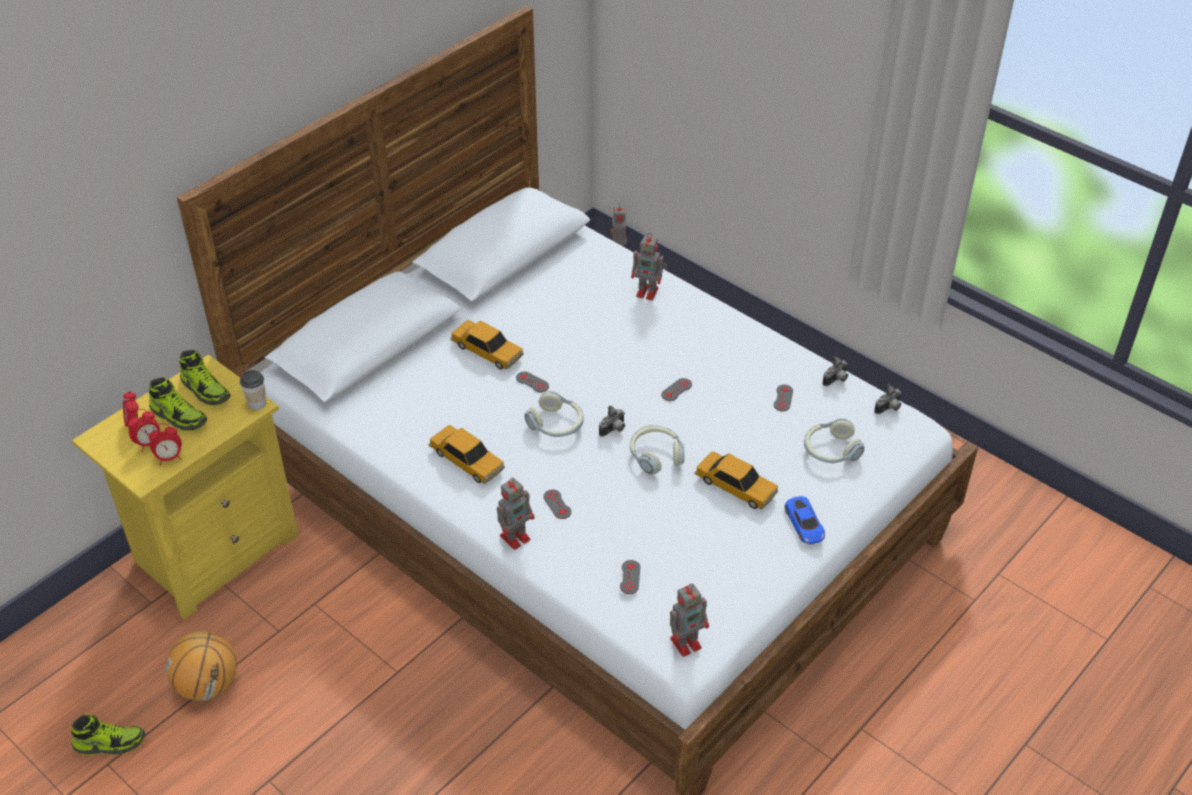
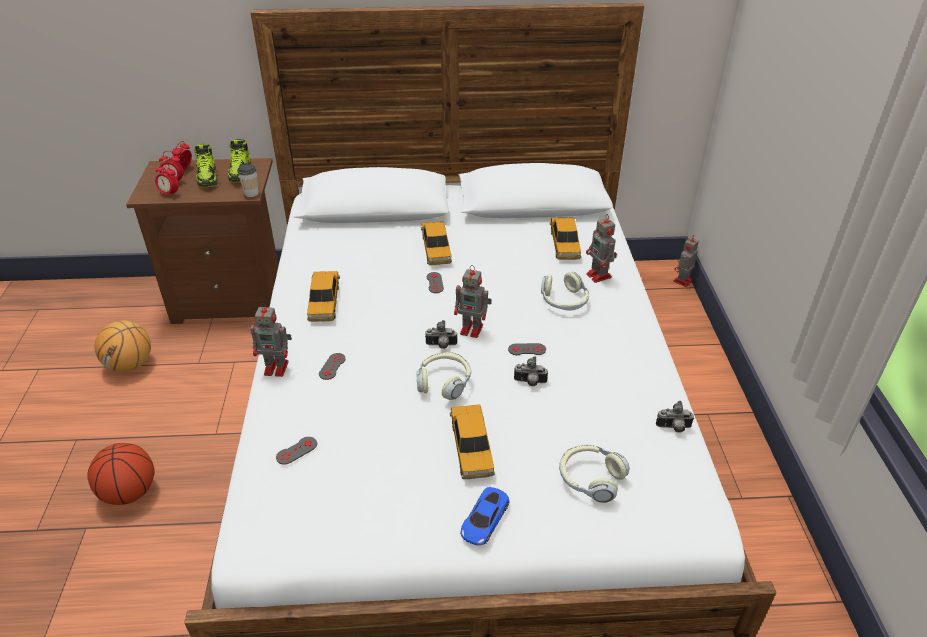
camera: 45 degrees right, 5 degrees down
shoe [71,714,145,755] -> none
yellow nightstand [72,354,299,620] -> brown nightstand [126,158,279,324]
headphones [524,391,584,437] -> headphones moved to [541,272,589,311]
toy robot [670,584,709,657] -> toy robot moved to [454,265,492,338]
grey game controller [774,384,793,412] -> none
camera [874,384,901,414] -> camera moved to [514,357,548,386]
none -> basketball [87,443,155,505]
none -> toy car [550,217,581,260]

